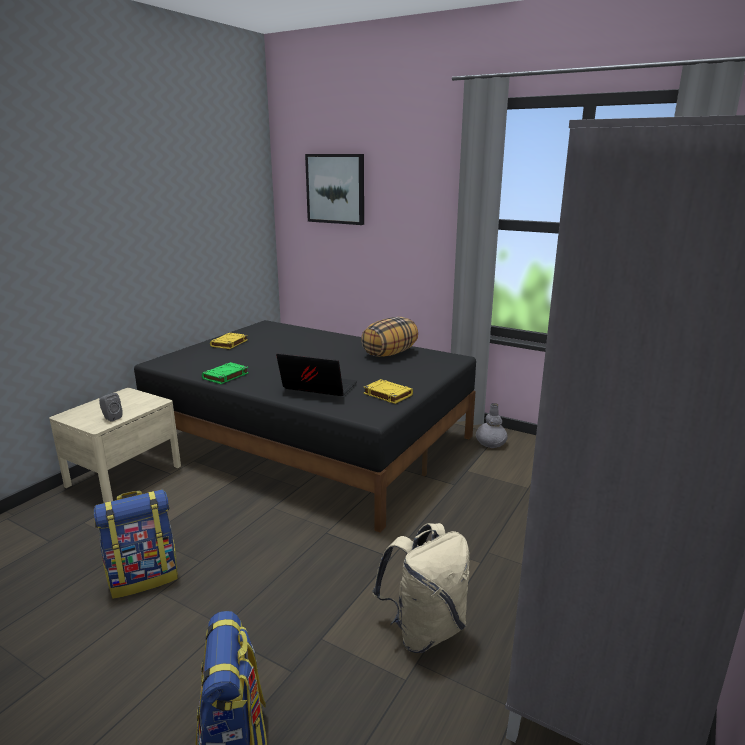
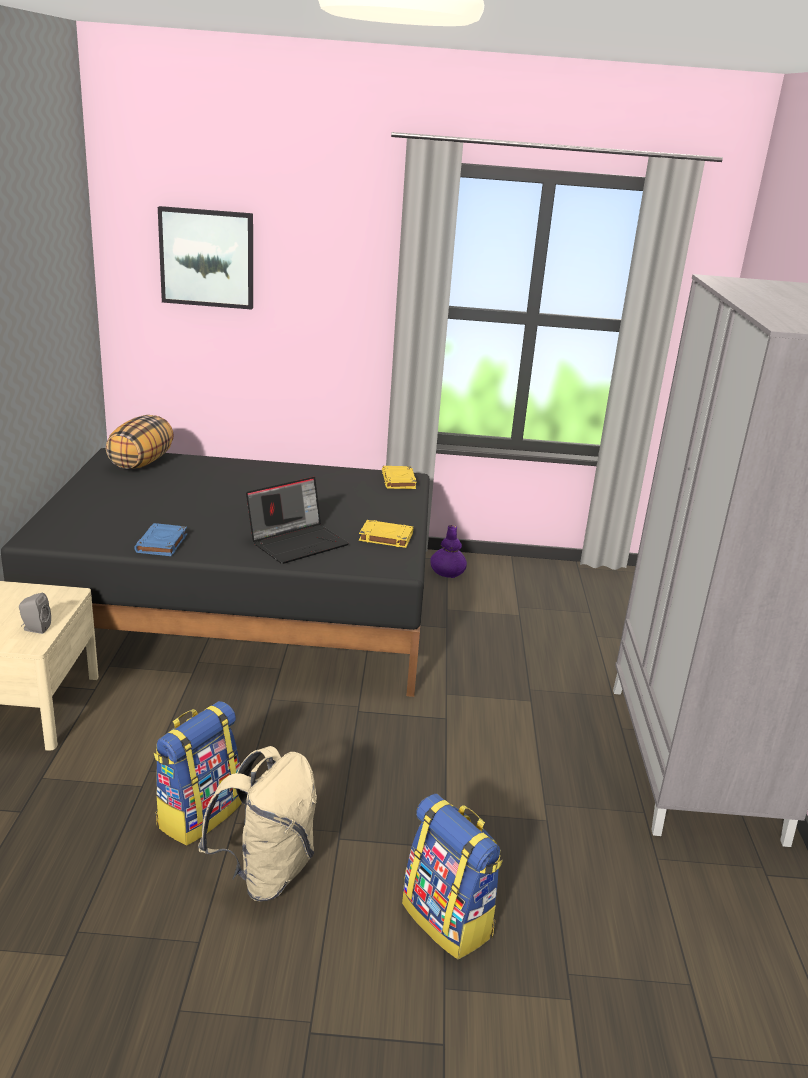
camera: 30 degrees left, 5 degrees up
green book [202,362,249,384] -> blue book [134,523,187,556]
yellow book [210,333,248,349] -> yellow book moved to [382,466,417,489]
laptop [276,353,357,396] -> laptop turned 150 degrees clockwise [246,477,349,564]
pillow [361,317,418,357] -> pillow moved to [106,415,174,469]
beige backpack [372,523,470,653] -> beige backpack moved to [198,746,317,901]
grey vase [476,403,508,448] -> purple vase [430,525,467,578]

